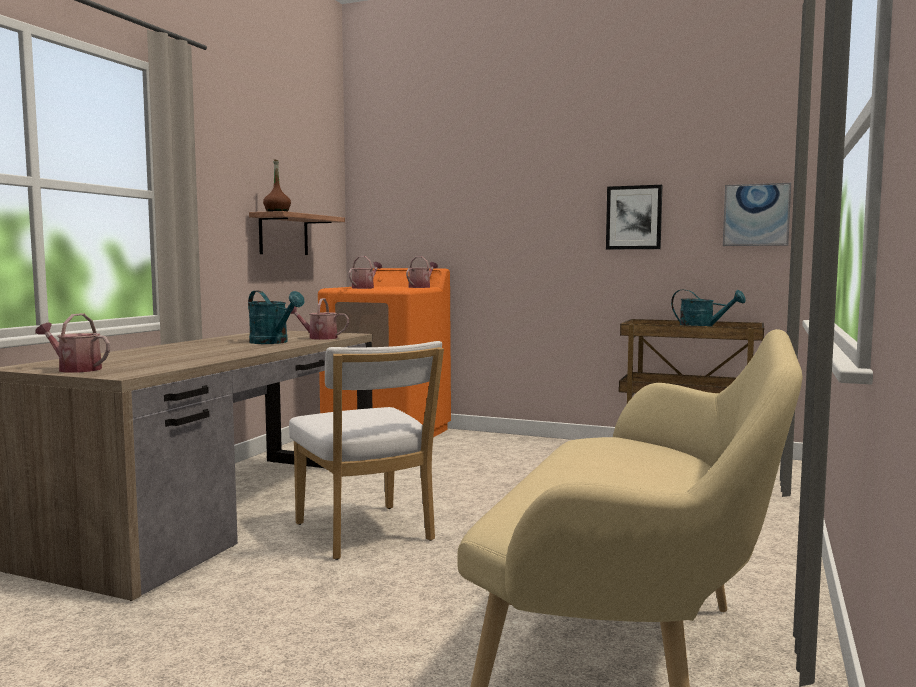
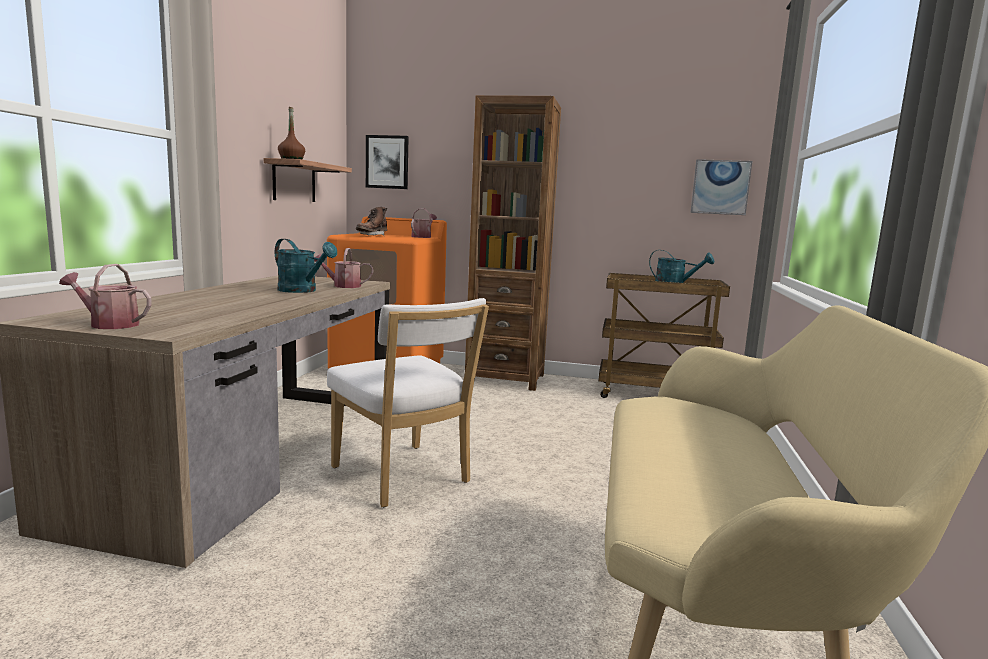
camera: 10 degrees left, 5 degrees up
watering can [349,256,382,289] -> brown boot [356,207,387,236]
picture [606,185,662,249] -> picture moved to [366,135,409,189]
none -> brown bookcase [465,95,561,391]

